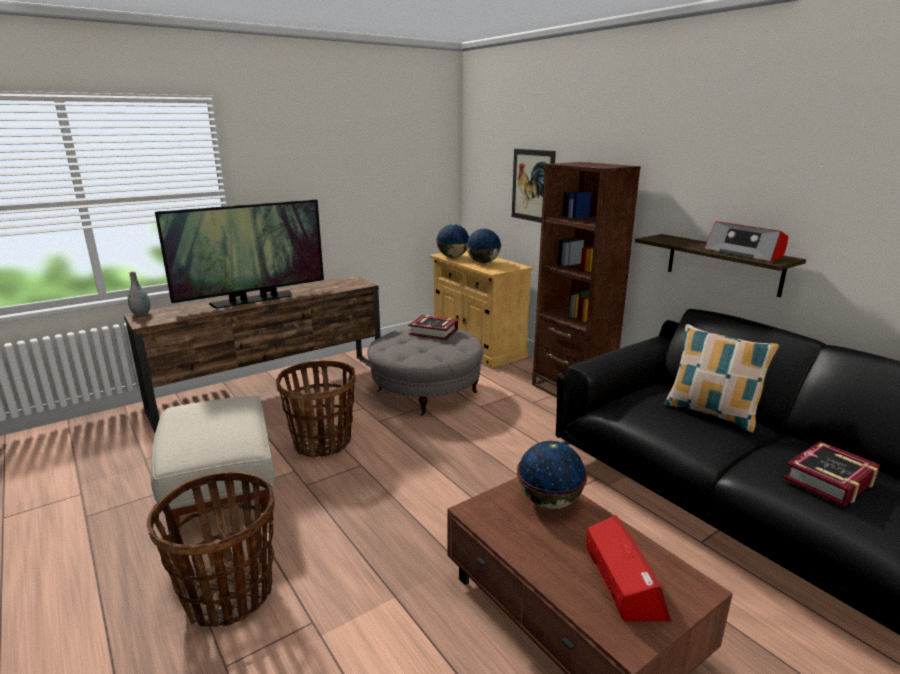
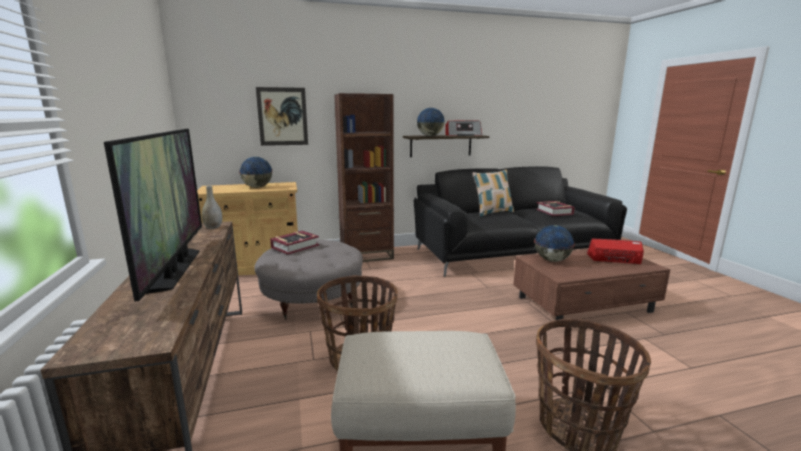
camera: 70 degrees left, 5 degrees down
grey vase [128,272,150,315] -> grey vase moved to [202,186,222,229]
globe [436,224,469,258] -> globe moved to [417,108,445,136]

